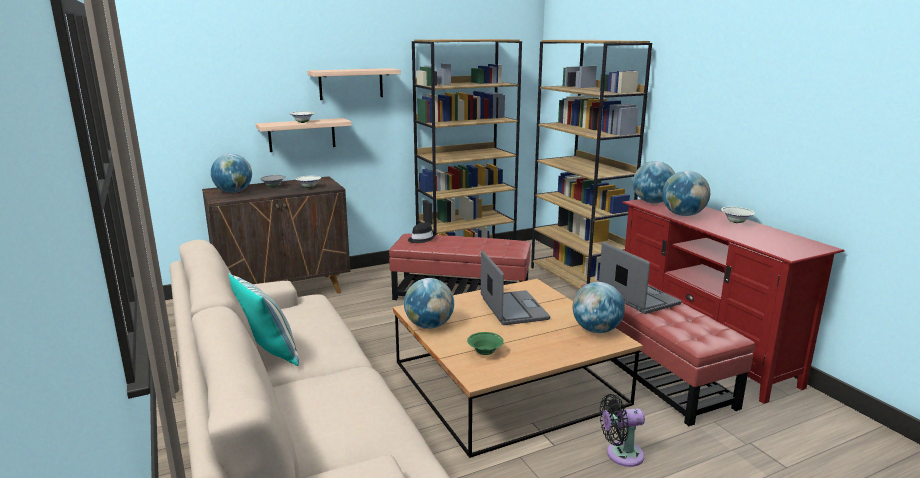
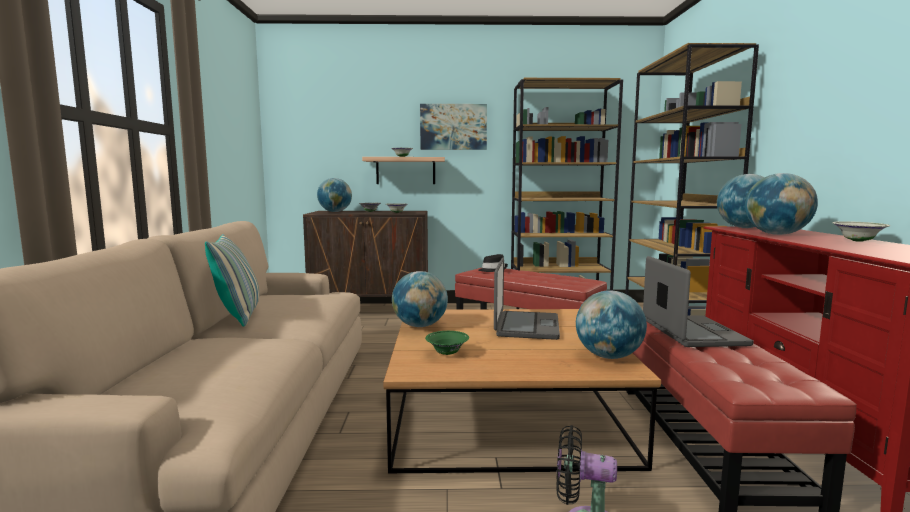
camera: 25 degrees right, 10 degrees down
shelf [307,68,401,100] -> picture [420,104,487,150]

